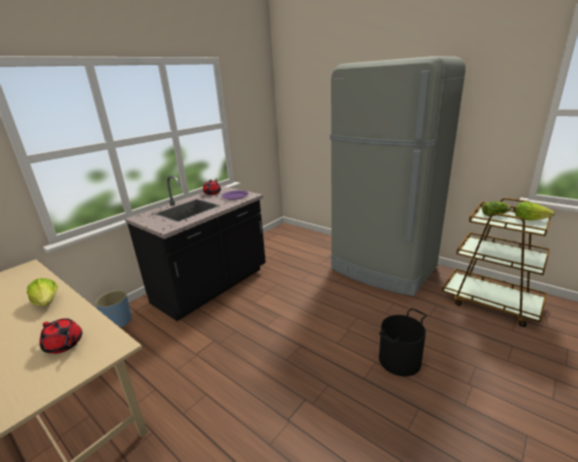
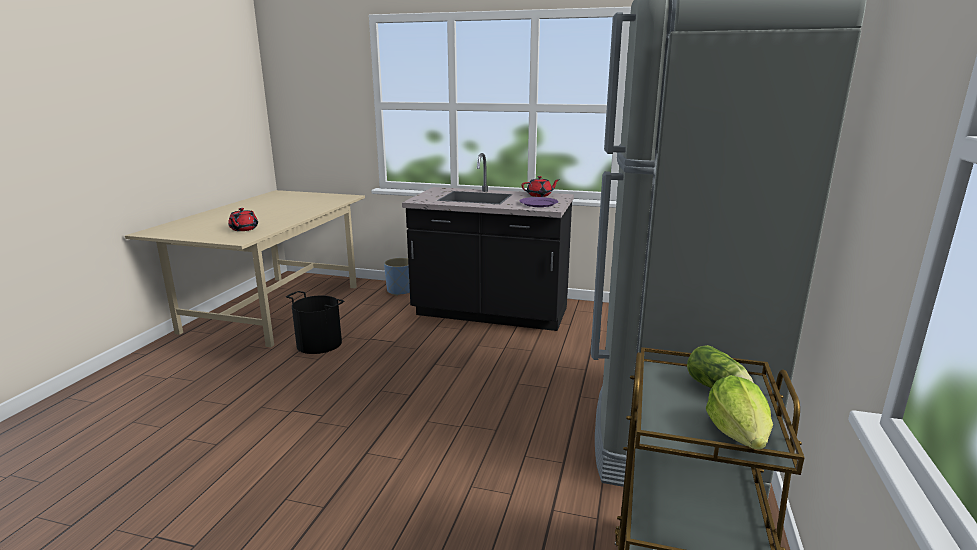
camera: 65 degrees right, 5 degrees down
lettuce [27,278,58,306] -> none
black bucket [379,308,427,376] -> black bucket moved to [286,291,344,354]

